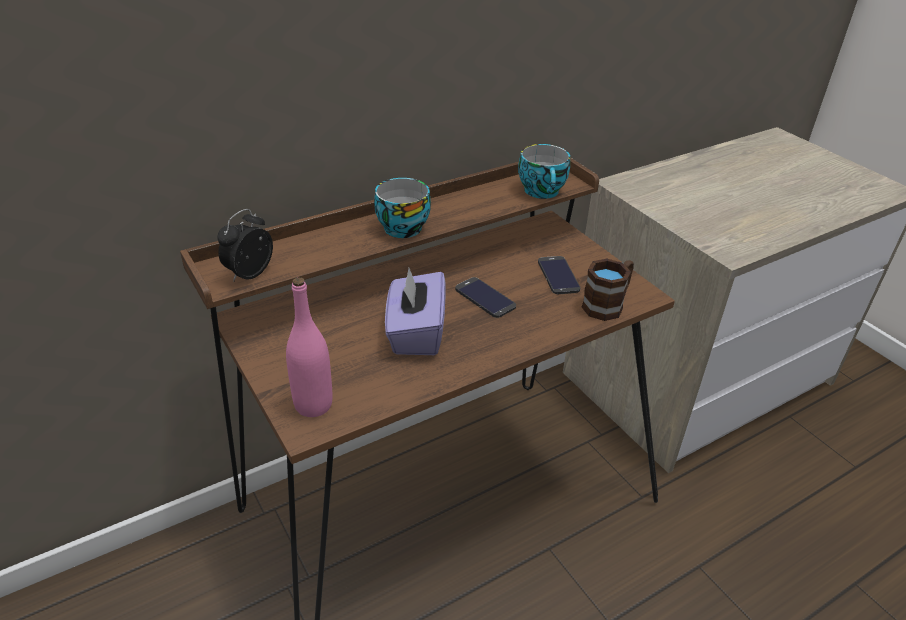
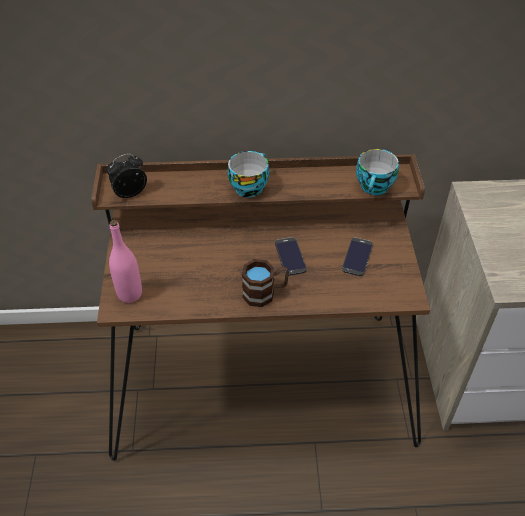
camera: 30 degrees right, 10 degrees up
purple tissue box [385,268,446,355] -> none
brown mug [582,259,634,321] -> brown mug moved to [242,259,289,307]

